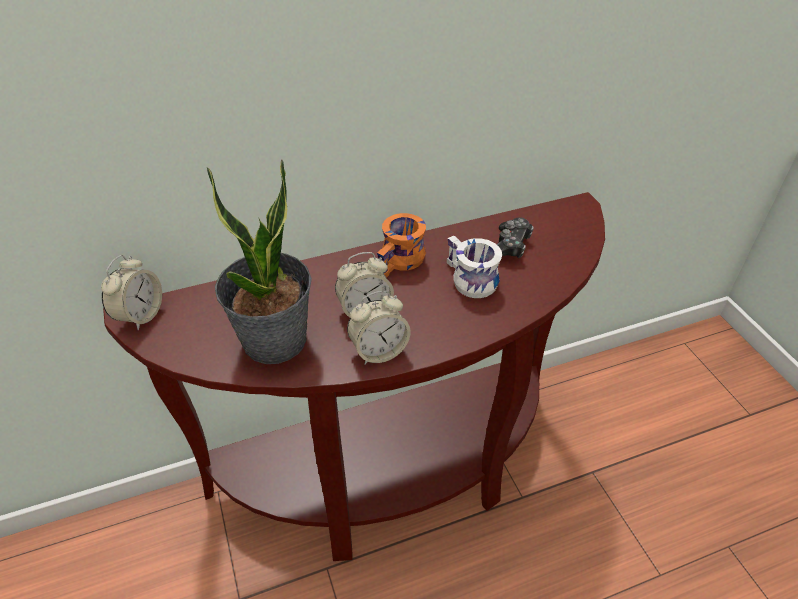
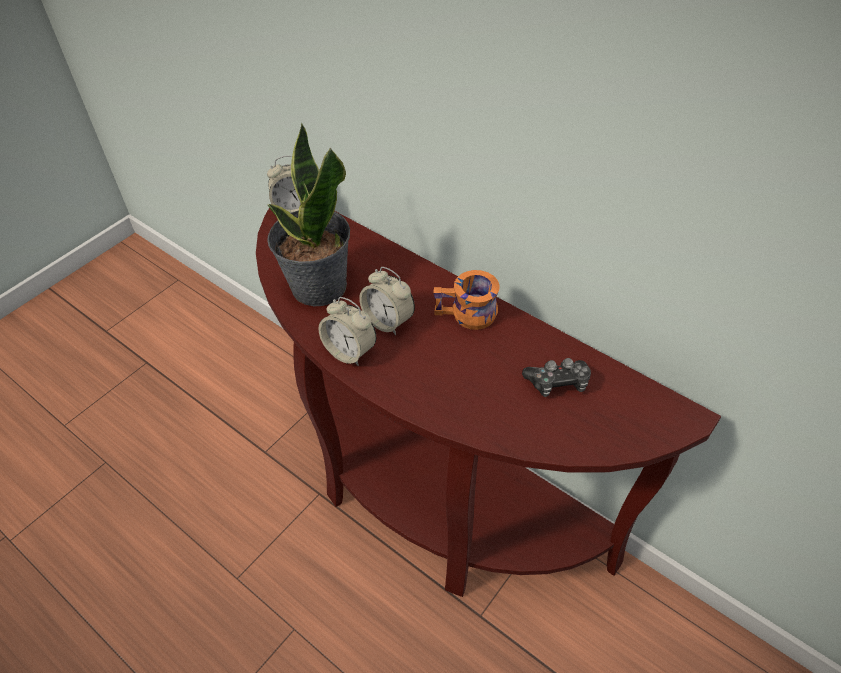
camera: 60 degrees right, 5 degrees up
white mug [447,236,502,298] -> none

